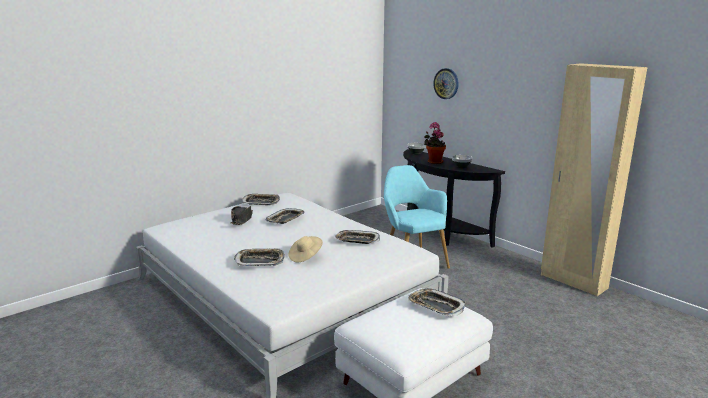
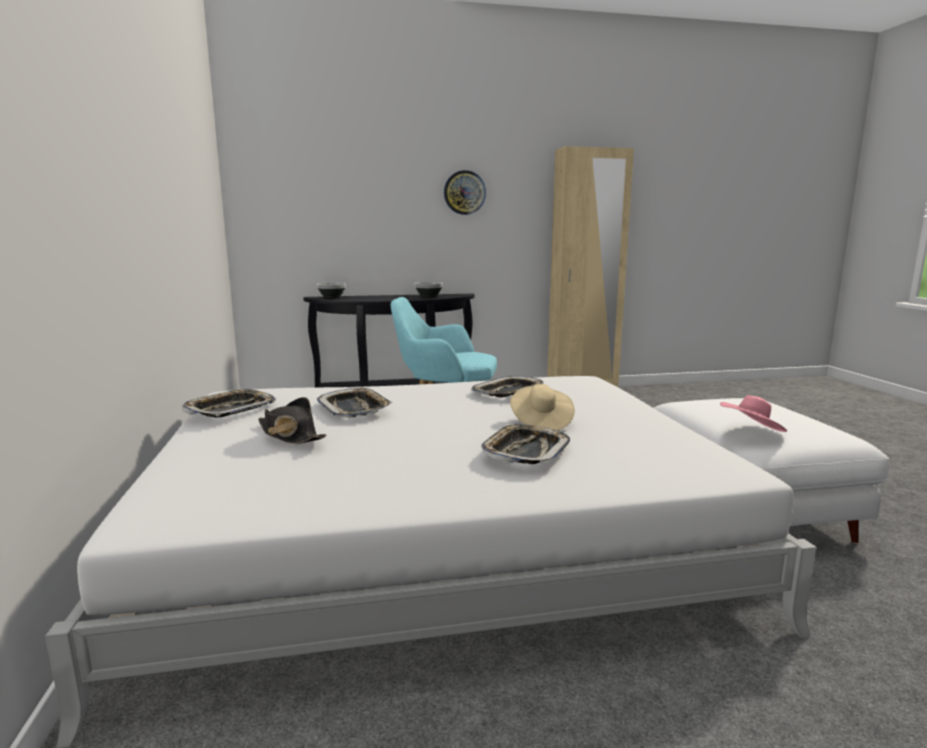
camera: 60 degrees left, 5 degrees down
tray [408,288,466,316] -> none
potted plant [424,122,446,164] -> none
wall clock [433,68,459,99] -> wall clock moved to [444,170,486,215]
none -> pink hat [720,395,787,432]

